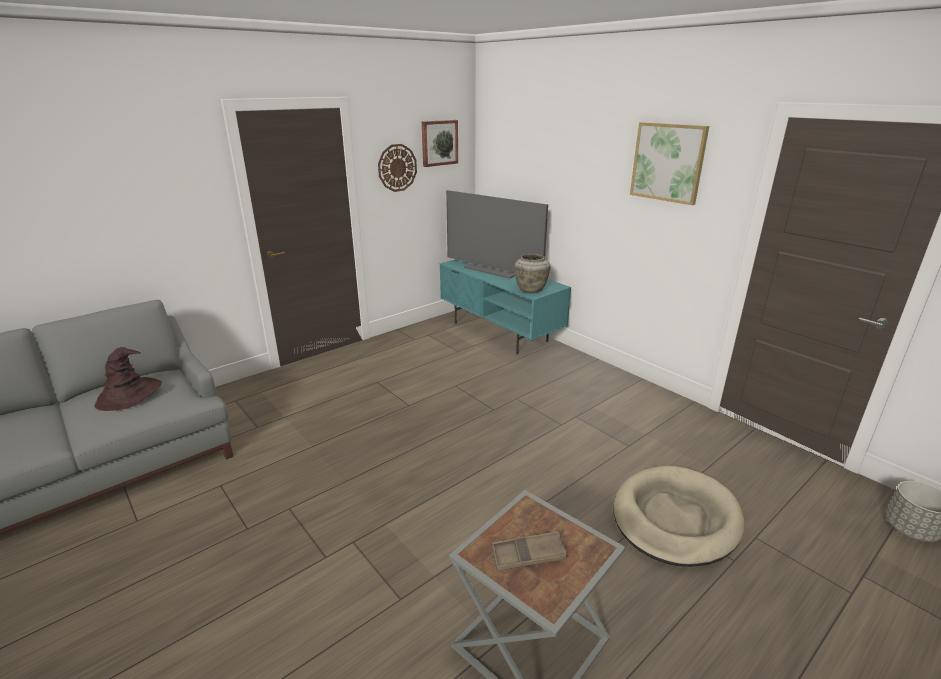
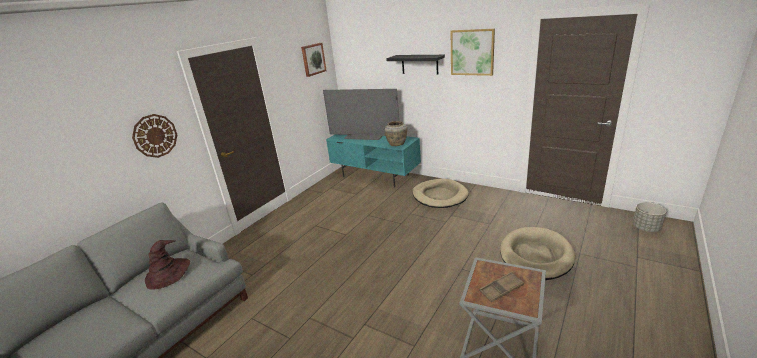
camera: 15 degrees left, 0 degrees up
wall clock [378,144,417,192] -> wall clock moved to [132,114,177,158]
none -> black shelf [386,55,445,74]
none -> beige dog bed [412,179,469,208]

